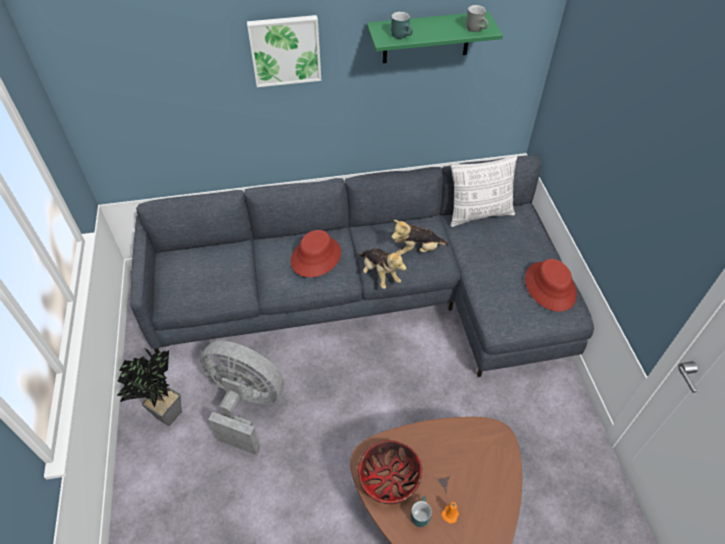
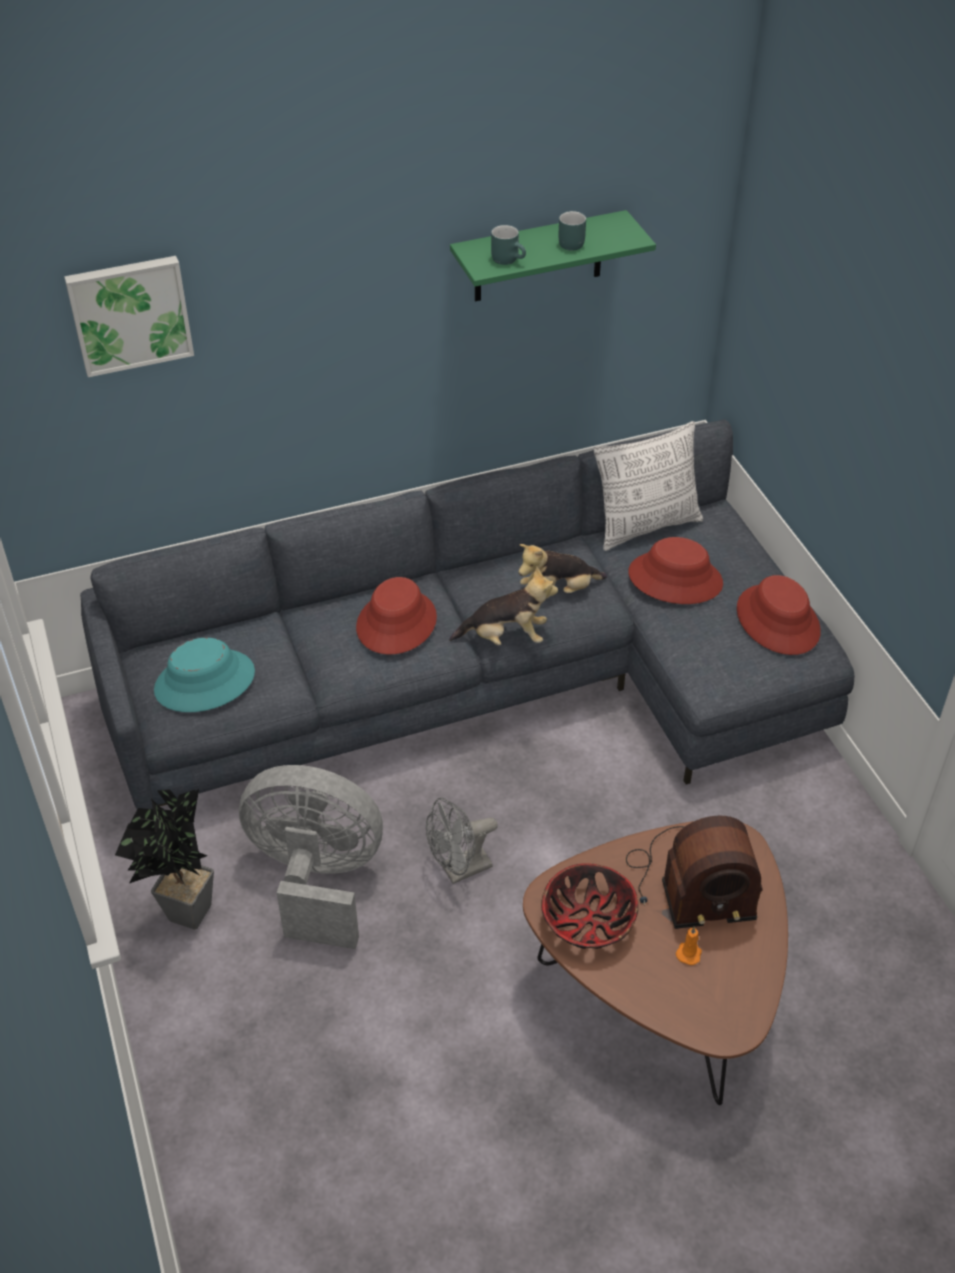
camera: 10 degrees left, 5 degrees down
picture [247,15,321,87] -> picture moved to [64,256,194,377]
plush toy [357,248,406,289] -> plush toy turned 45 degrees counterclockwise [449,566,558,645]
turquoise mug [411,496,432,527] -> turquoise mug moved to [559,211,586,251]
grey mug [466,5,488,32] -> none
none -> turquoise hat [154,638,255,712]
none -> grey fan [426,797,498,884]
none -> radio [626,816,763,929]
none -> red hat [628,537,723,604]

